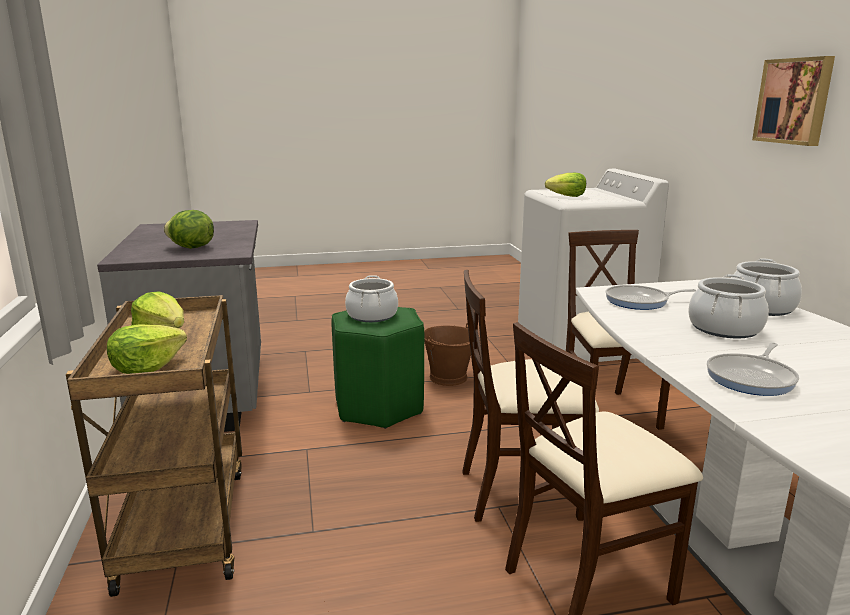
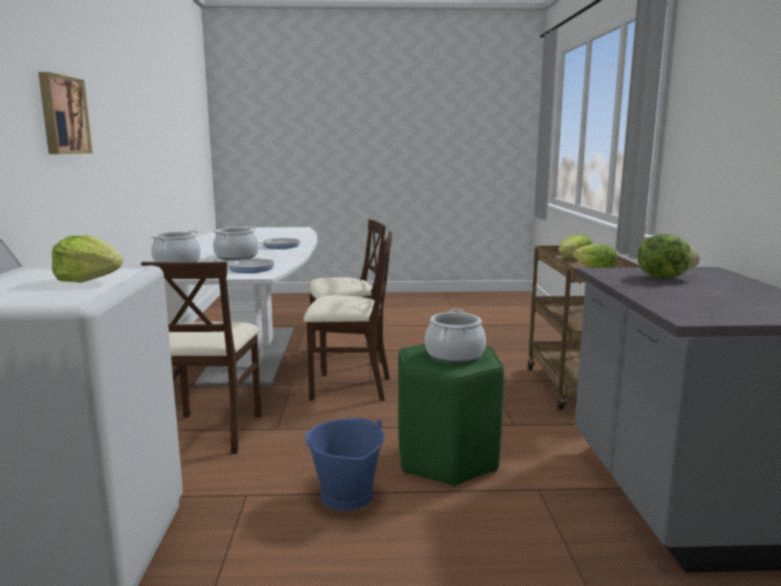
camera: 170 degrees left, 5 degrees down
brown bucket [424,323,471,386] -> blue bucket [305,418,384,511]

